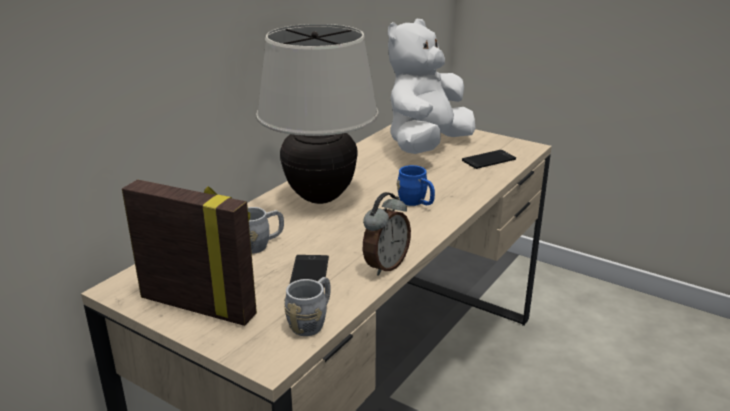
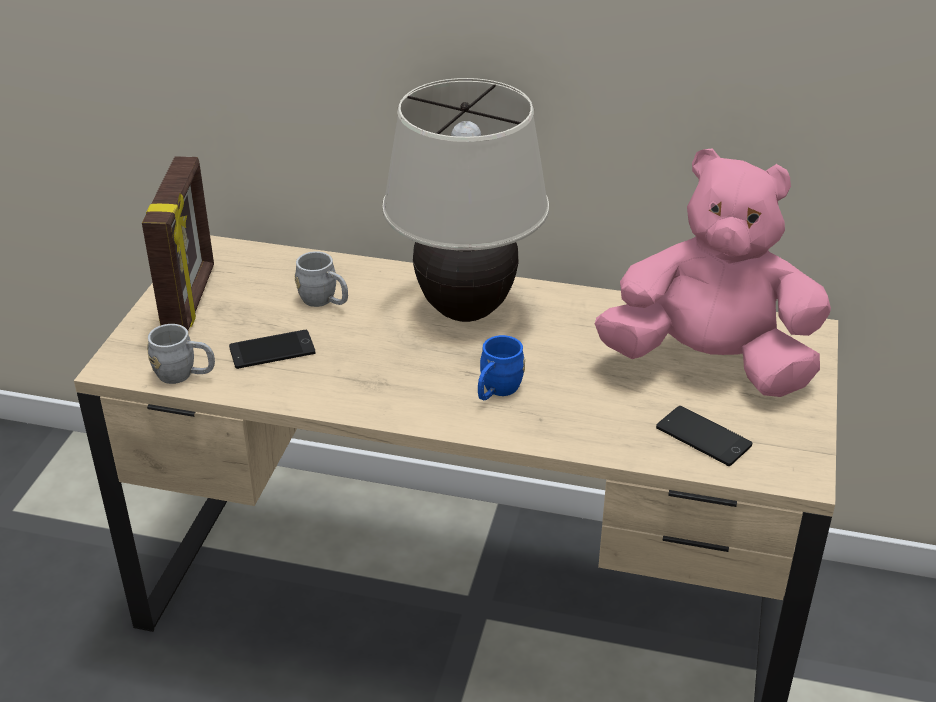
camera: 70 degrees right, 10 degrees up
alarm clock [363,192,411,276] -> none
white plush toy [388,19,475,154] -> pink plush toy [595,149,831,397]

